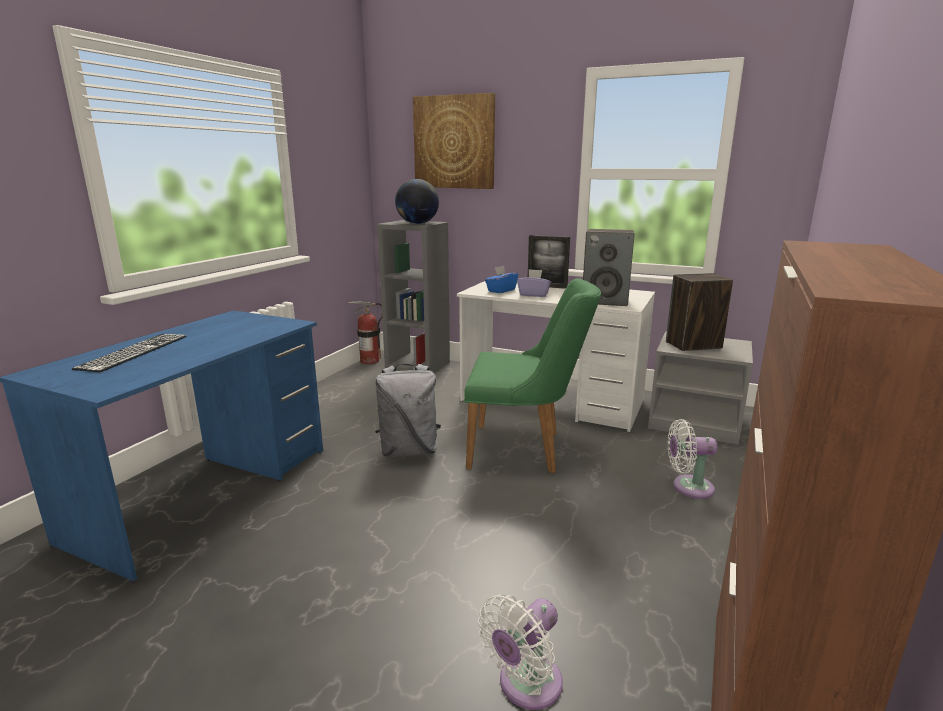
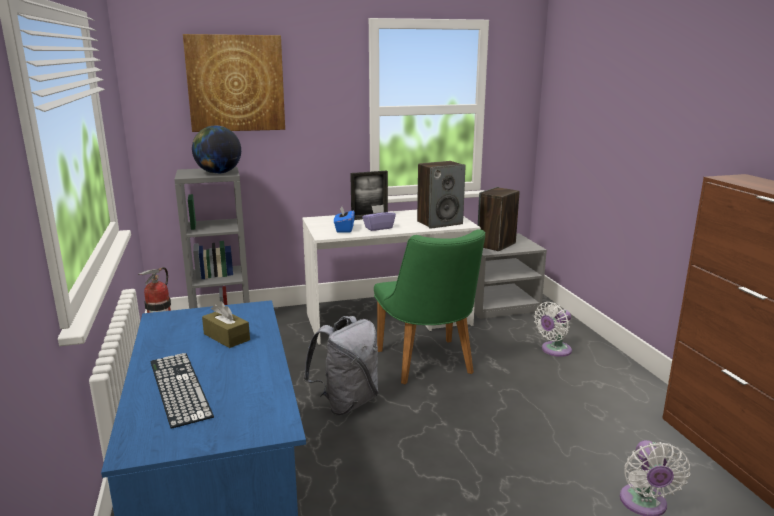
camera: 40 degrees left, 0 degrees up
green chair [464,278,601,473] -> green chair turned 105 degrees clockwise [374,229,485,384]
none -> brown tissue box [202,301,250,348]

